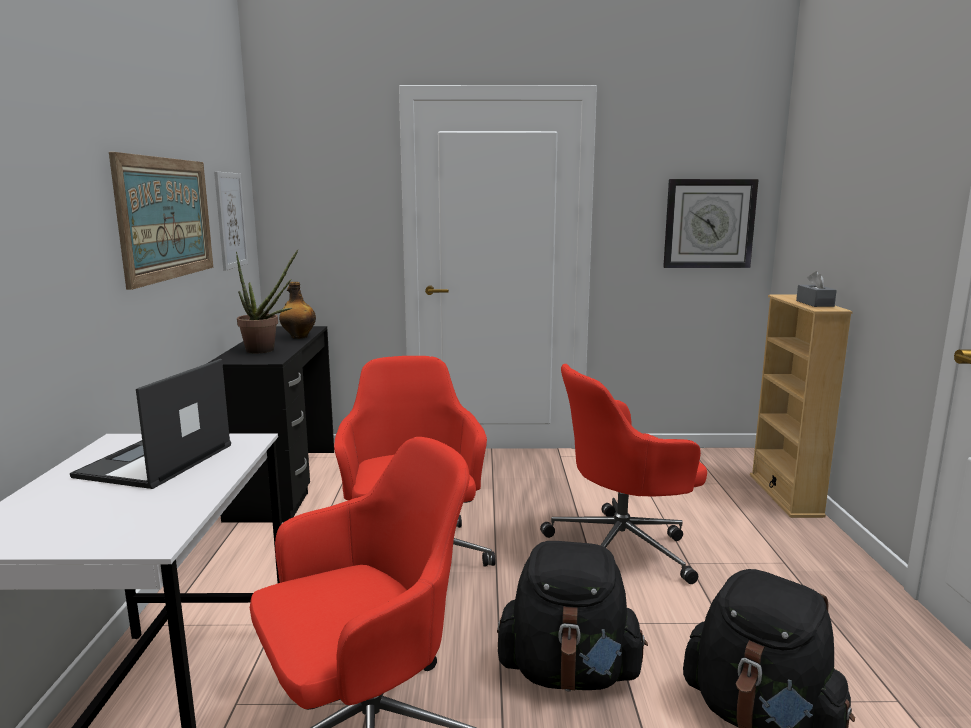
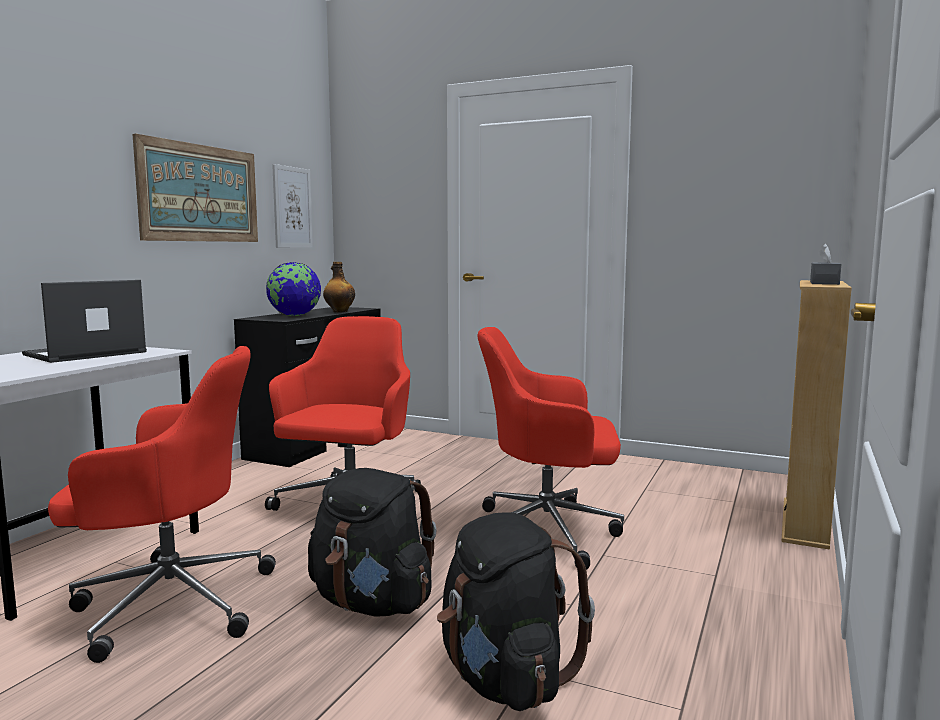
camera: 25 degrees right, 5 degrees down
potted plant [236,250,298,353] -> globe [266,262,321,316]
wall clock [663,179,759,268] -> none

